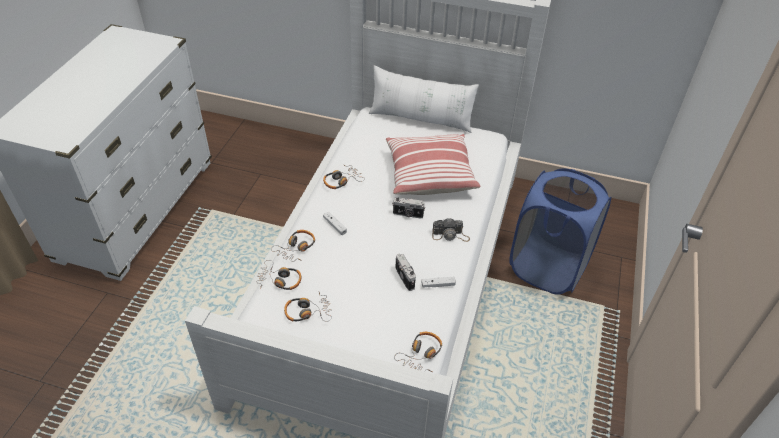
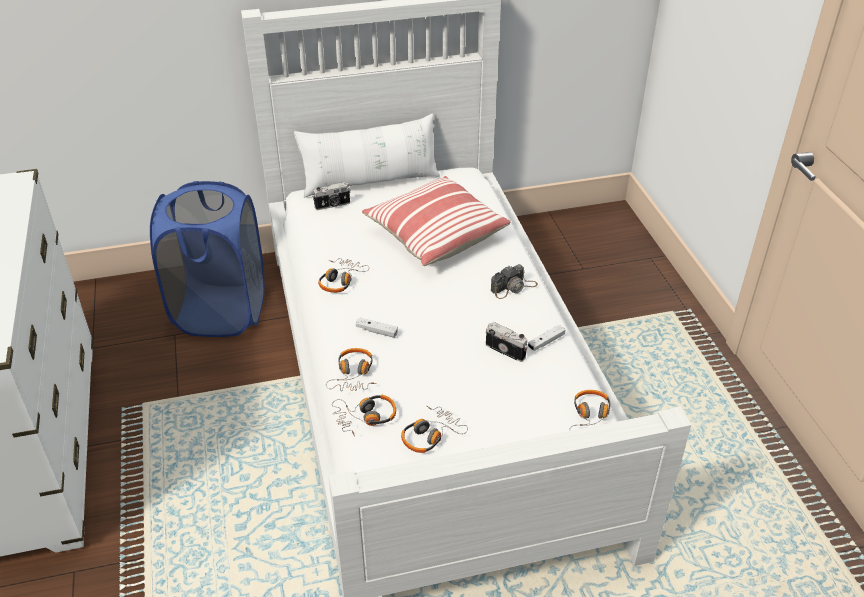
camera: 30 degrees left, 5 degrees down
camera [392,197,425,219] -> camera moved to [312,182,351,210]
blue laundry basket [509,168,611,295] -> blue laundry basket moved to [150,181,265,337]

